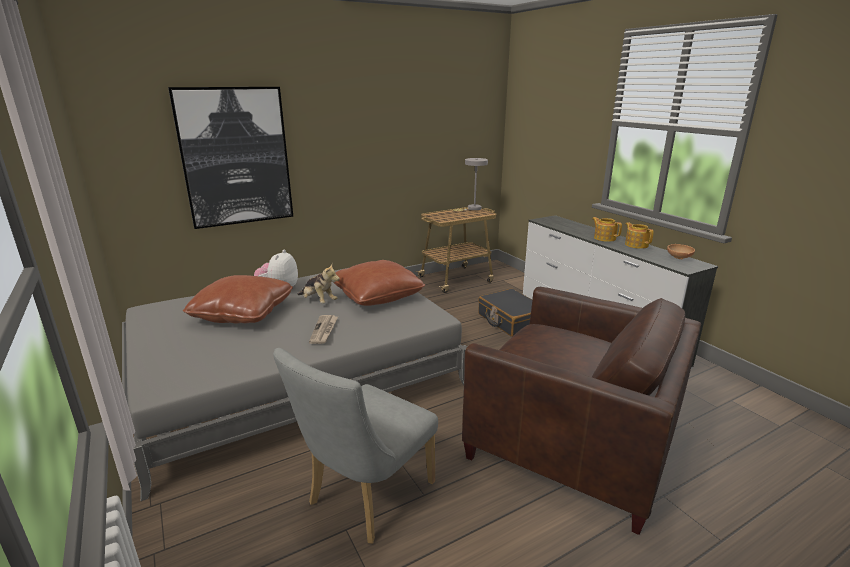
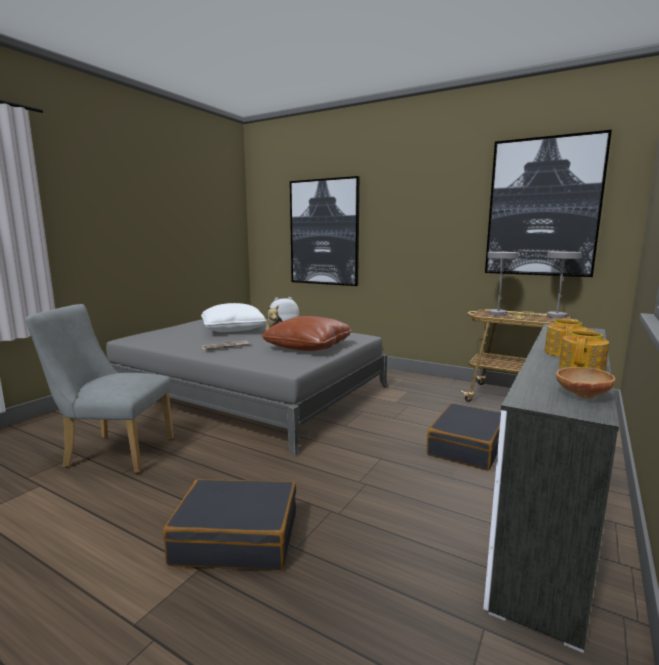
camera: 60 degrees right, 10 degrees down
brown pillow [183,275,293,323] -> white pillow [201,303,266,332]
brown armchair [462,287,701,535] -> black suitcase [163,479,296,570]
none -> picture [485,130,612,277]
none -> grey table lamp [487,251,524,319]

